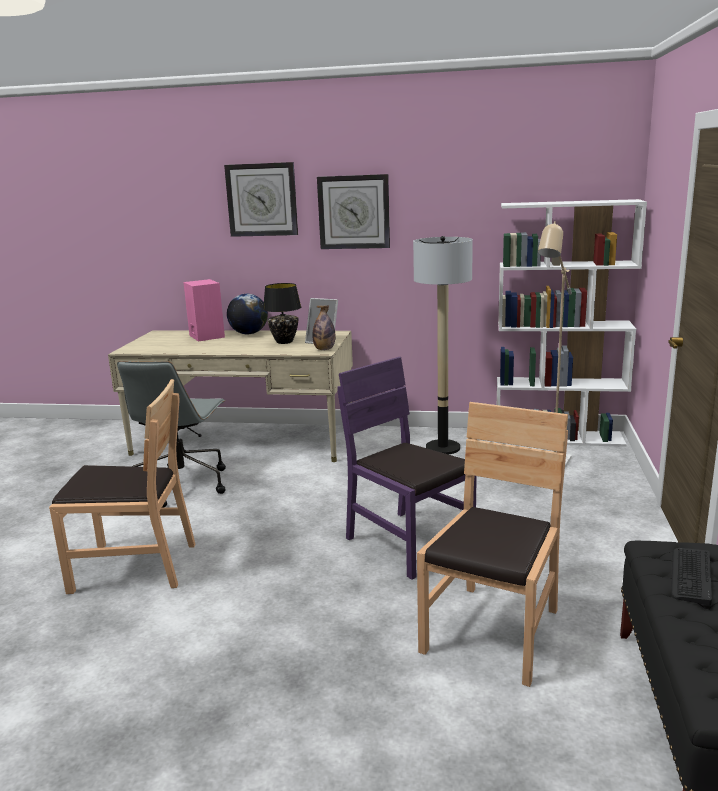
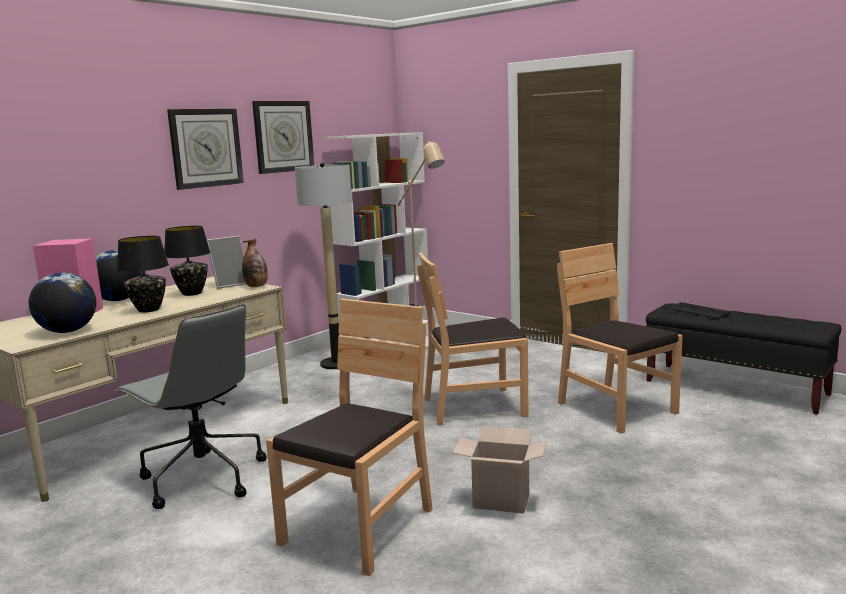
camera: 60 degrees left, 5 degrees down
wall clock [224,162,298,237] -> wall clock moved to [252,101,314,174]
purple chair [337,357,477,580] -> brown chair [417,252,529,425]
none -> globe [29,272,96,333]
none -> black table lamp [117,236,169,312]
none -> cardboard box [453,426,547,514]

